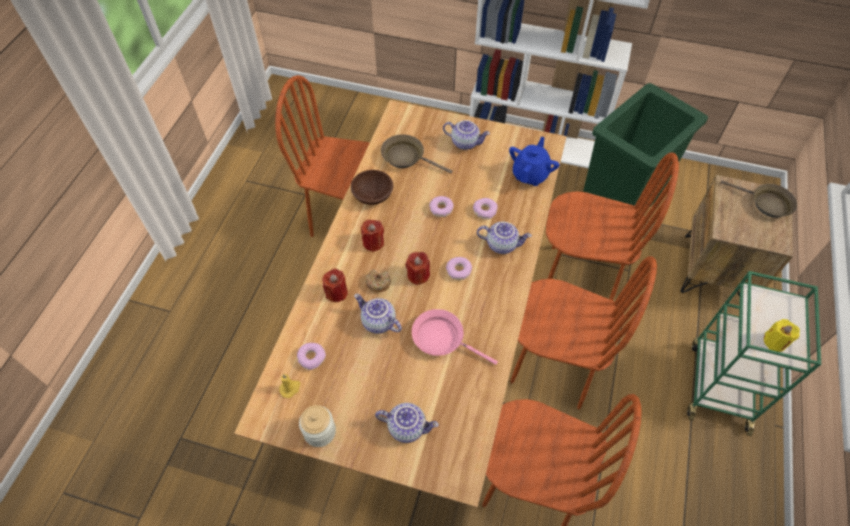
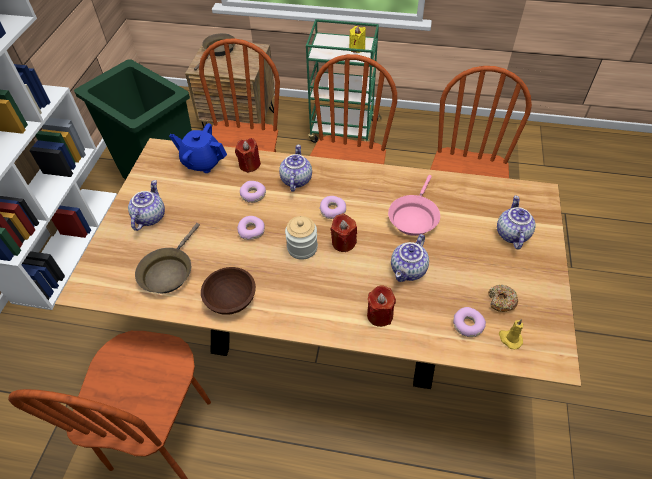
camera: 95 degrees left, 5 degrees down
jar [299,405,336,447] -> jar moved to [285,216,318,260]
red candle [361,220,384,252] -> red candle moved to [235,138,261,173]
donut [365,269,391,293] -> donut moved to [488,285,518,312]

